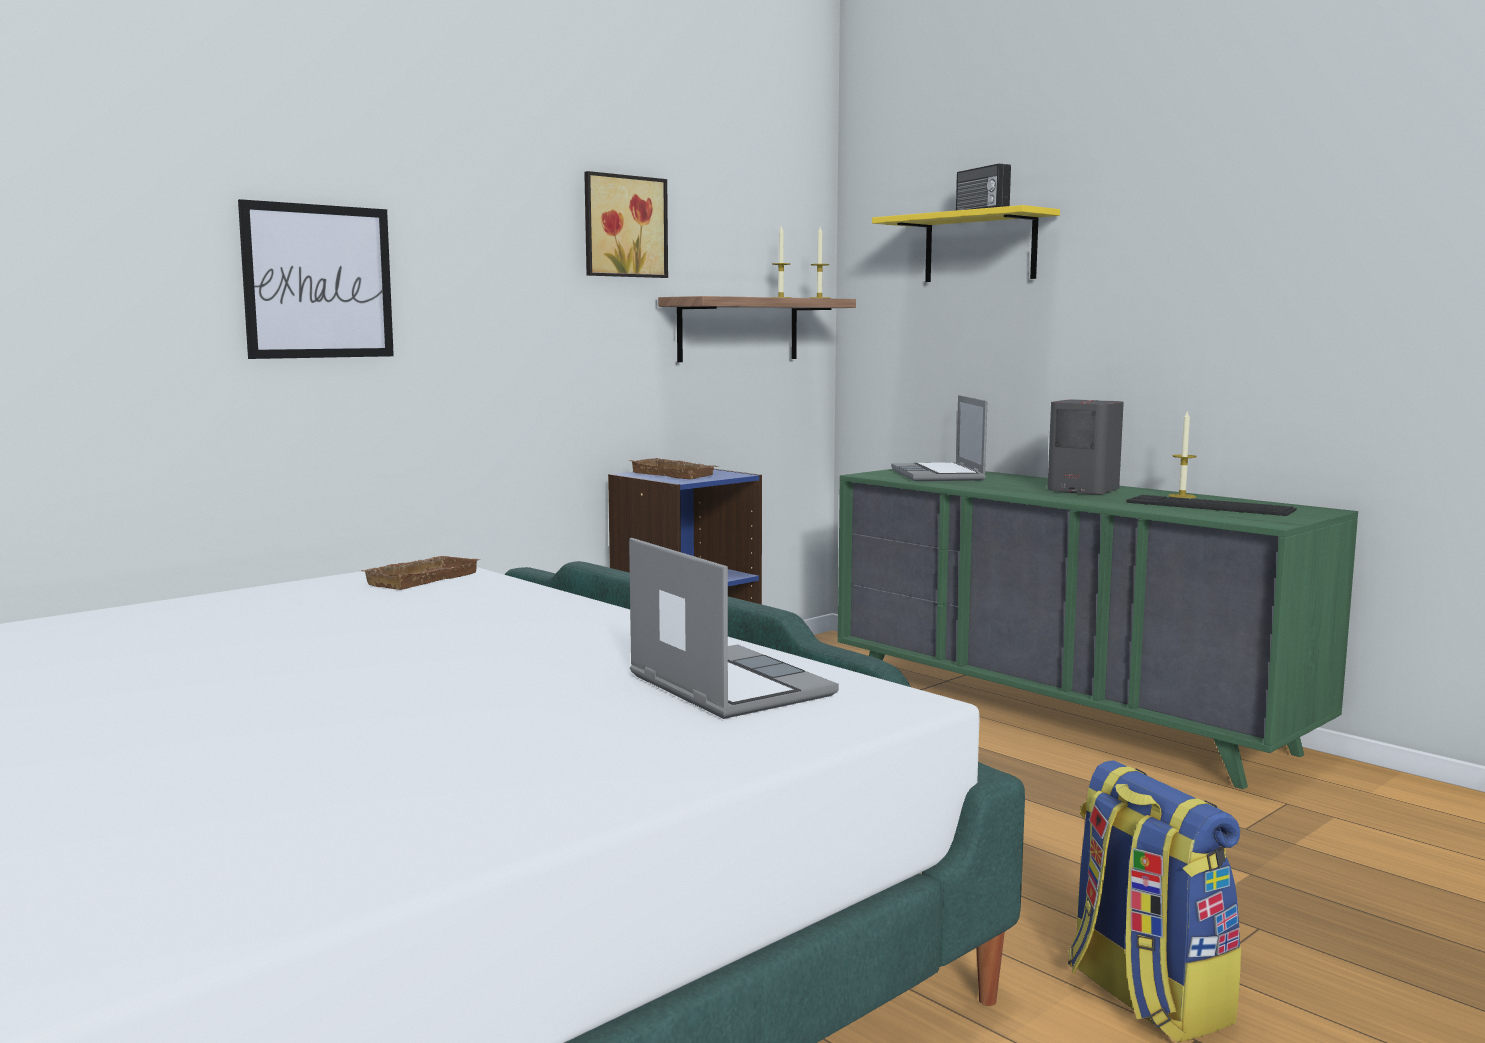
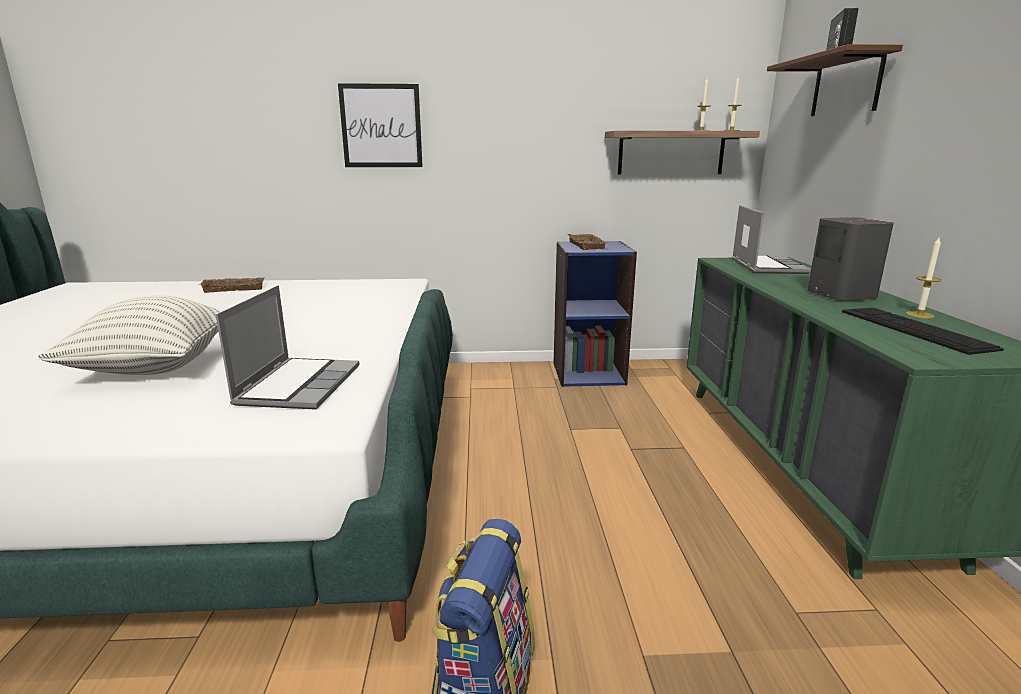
camera: 40 degrees right, 10 degrees up
brown tray [358,556,480,590] -> brown tray moved to [199,277,265,293]
picture [584,171,668,278] -> none
yellow shelf [872,205,1060,282] -> brown shelf [767,44,903,116]
laptop [891,395,987,481] -> laptop turned 150 degrees clockwise [732,205,811,274]
none -> pillow [38,296,221,375]

